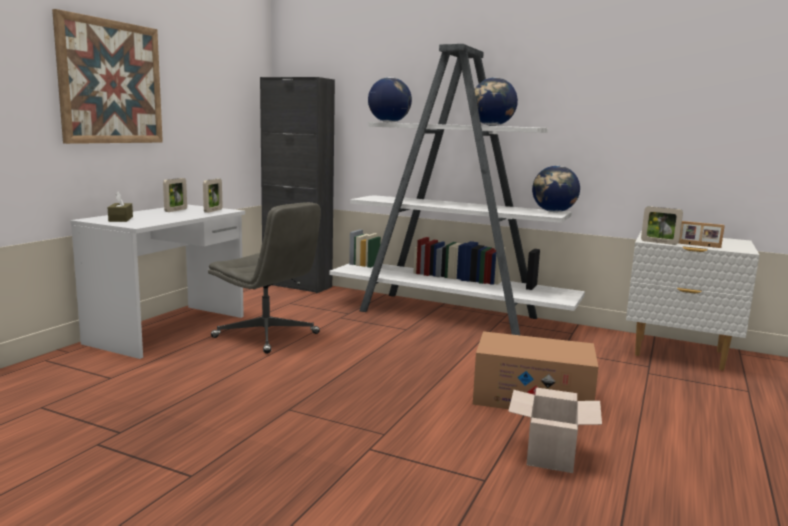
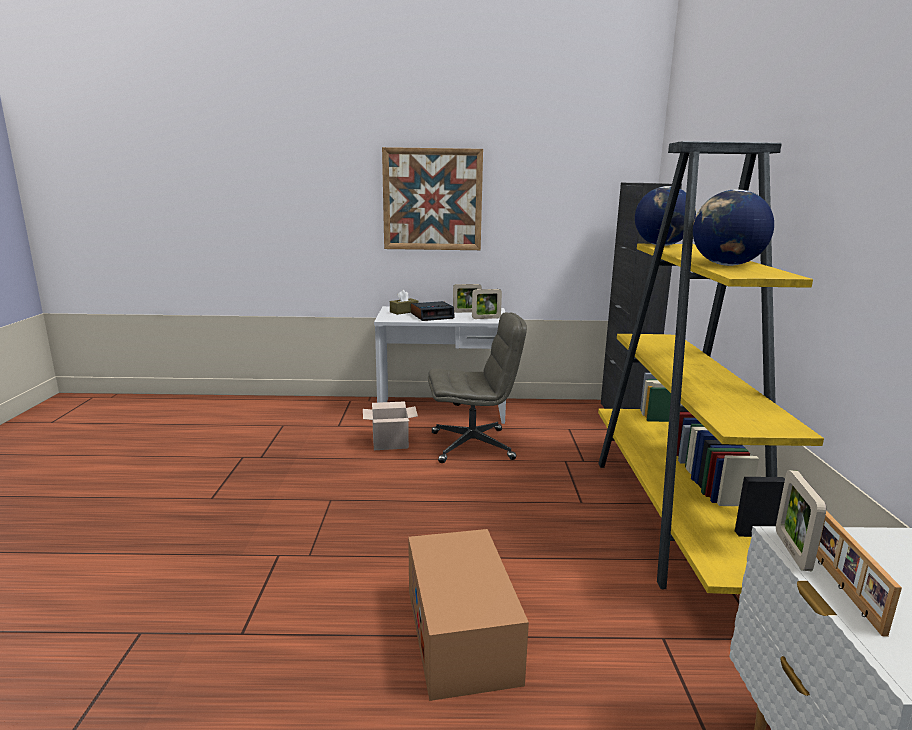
camera: 65 degrees right, 5 degrees up
grey office chair [208,202,321,354] -> grey office chair turned 105 degrees counterclockwise [428,312,527,463]
white bookcase [329,44,585,335] -> yellow bookcase [598,141,824,594]
cardboard box [508,388,602,473] -> cardboard box moved to [363,401,418,450]
globe [532,166,580,212] -> none
none -> alarm clock [411,301,455,321]

